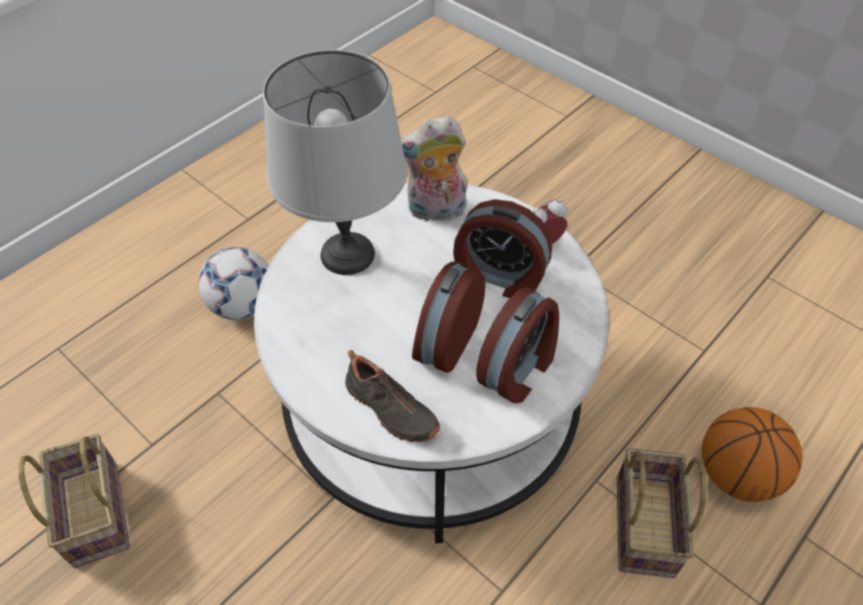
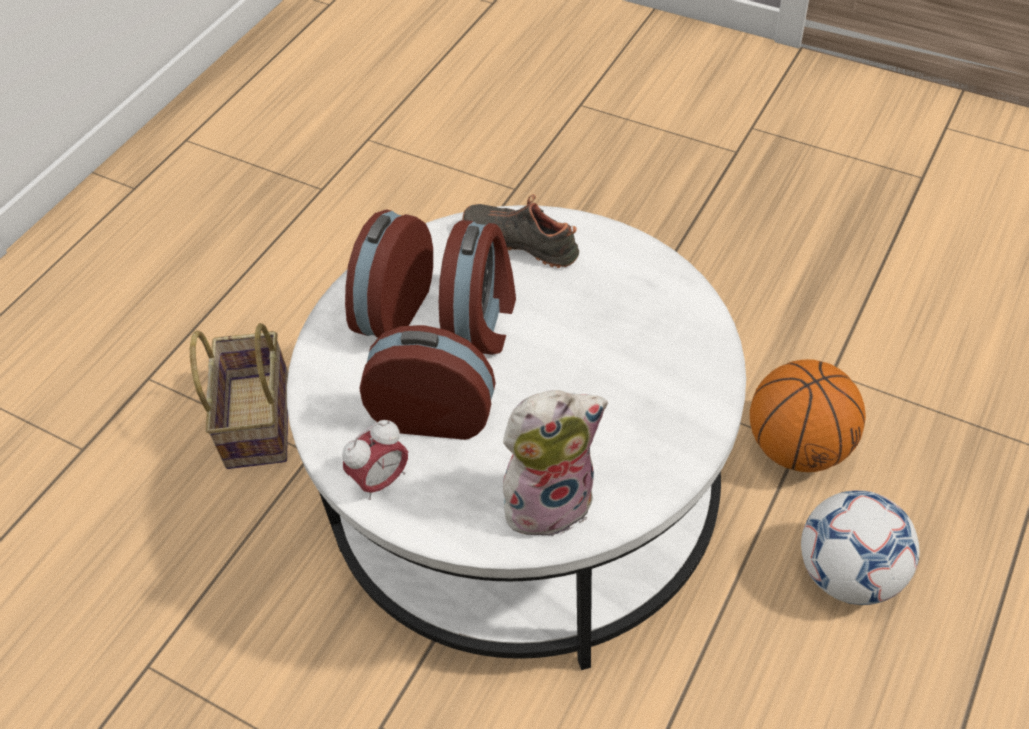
camera: 170 degrees right, 0 degrees up
basket [18,434,130,568] -> none
grey table lamp [263,50,407,275] -> none
basketball [702,407,802,502] -> basketball moved to [750,359,866,472]

